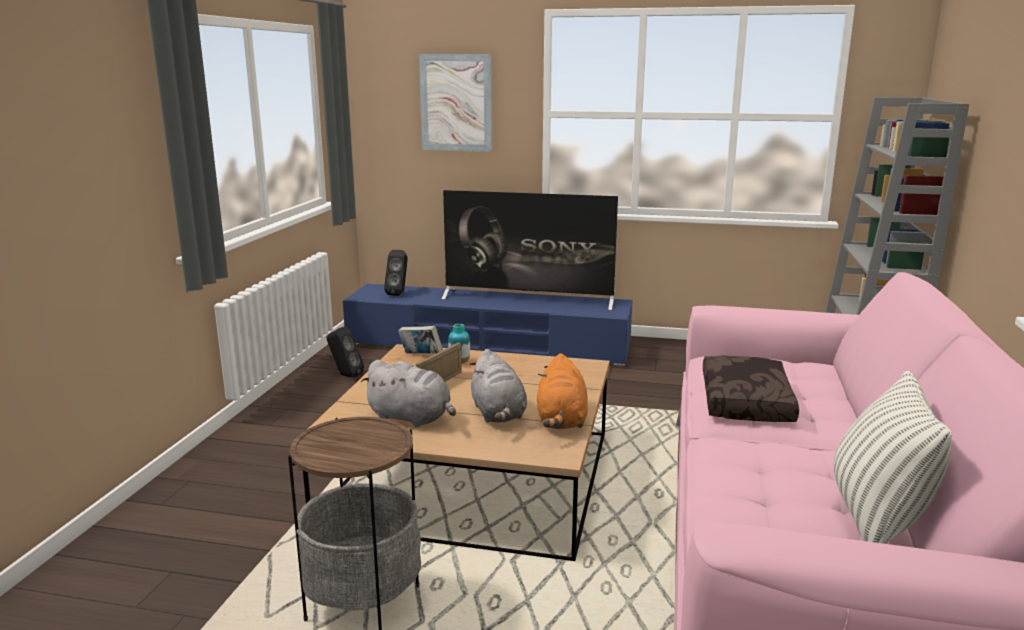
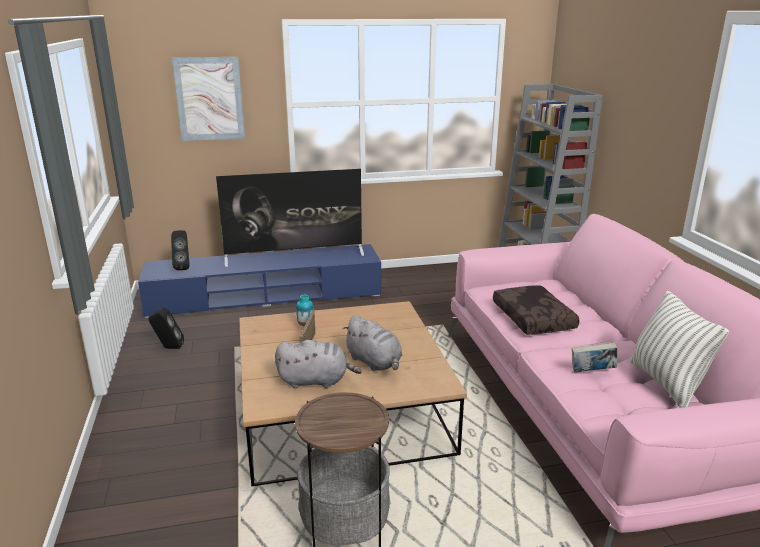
camera: 25 degrees left, 5 degrees up
book [398,326,443,354] -> book moved to [572,342,617,372]
orange plush toy [537,353,588,429] -> none

